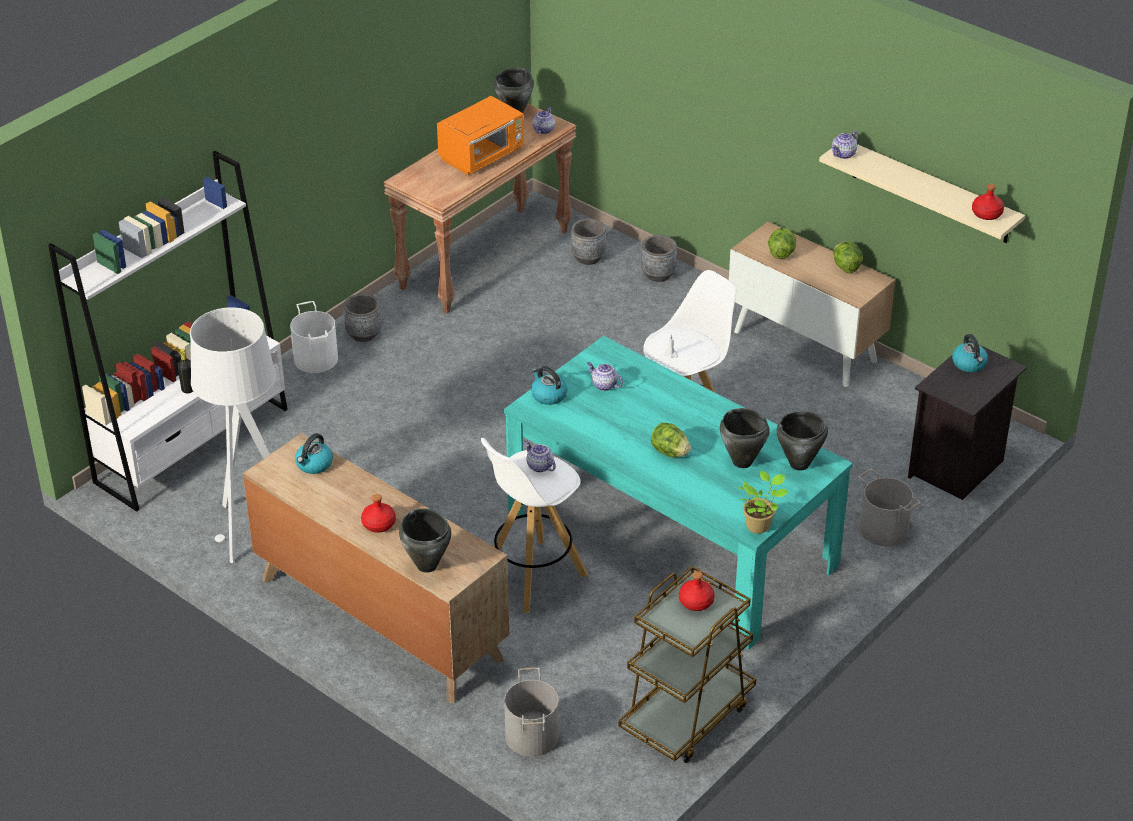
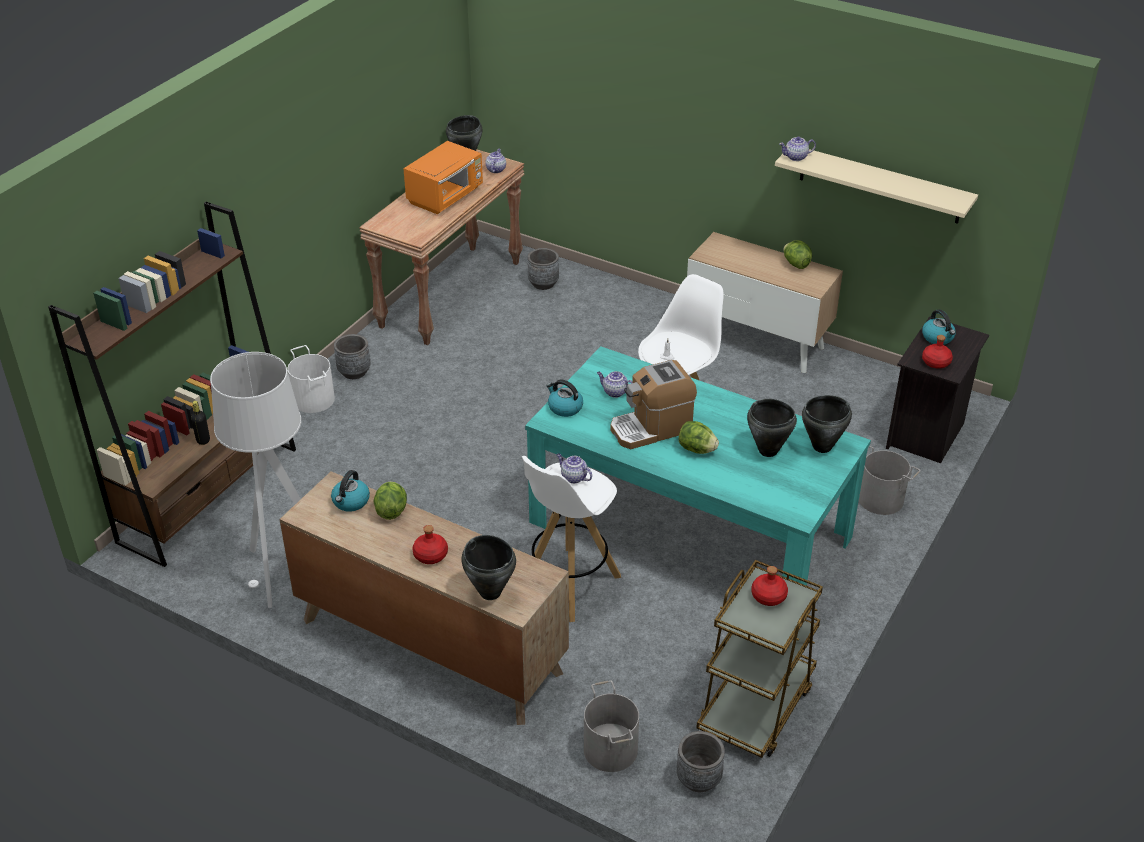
camera: 10 degrees left, 0 degrees up
white bookcase [48,151,288,512] -> brown bookcase [48,202,296,567]
grey planter [641,235,677,282] -> grey planter moved to [677,731,725,792]
potted plant [738,471,788,534] -> none
lettuce [768,228,796,259] -> lettuce moved to [373,482,407,520]
teapot [832,131,858,159] -> teapot turned 45 degrees clockwise [779,137,816,161]
red bottle [972,184,1004,220] -> red bottle moved to [922,335,953,369]
none -> coffee machine [610,360,697,449]

